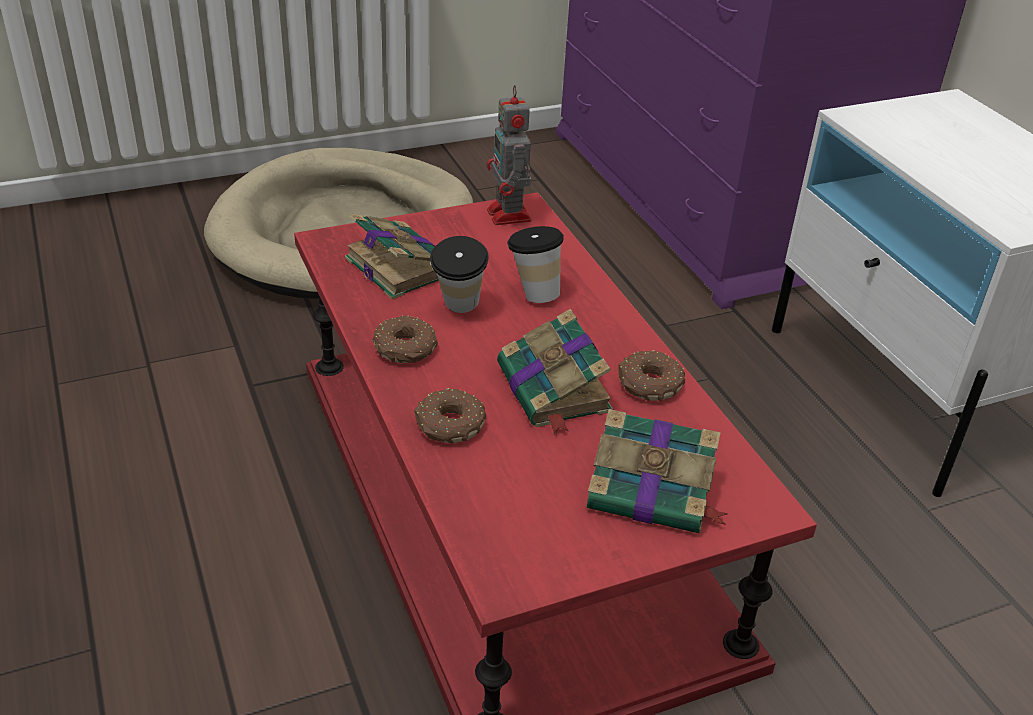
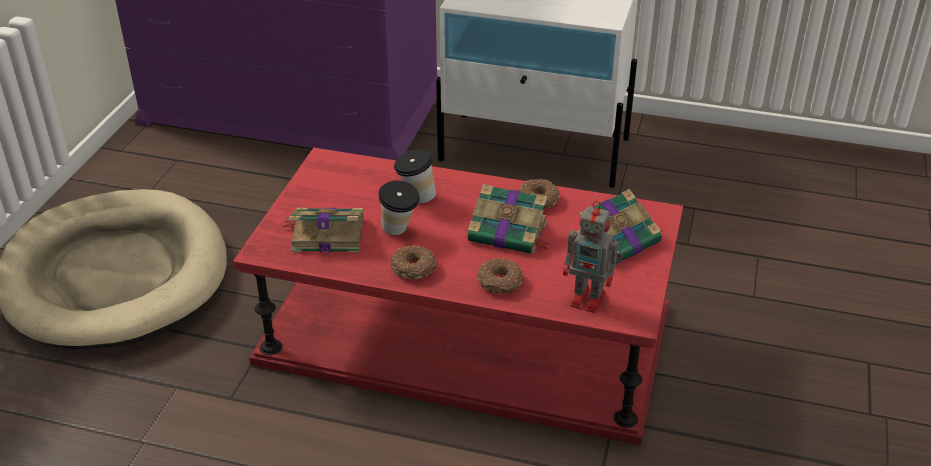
camera: 50 degrees left, 0 degrees up
toy robot [487,85,532,225] -> toy robot moved to [563,201,623,313]

